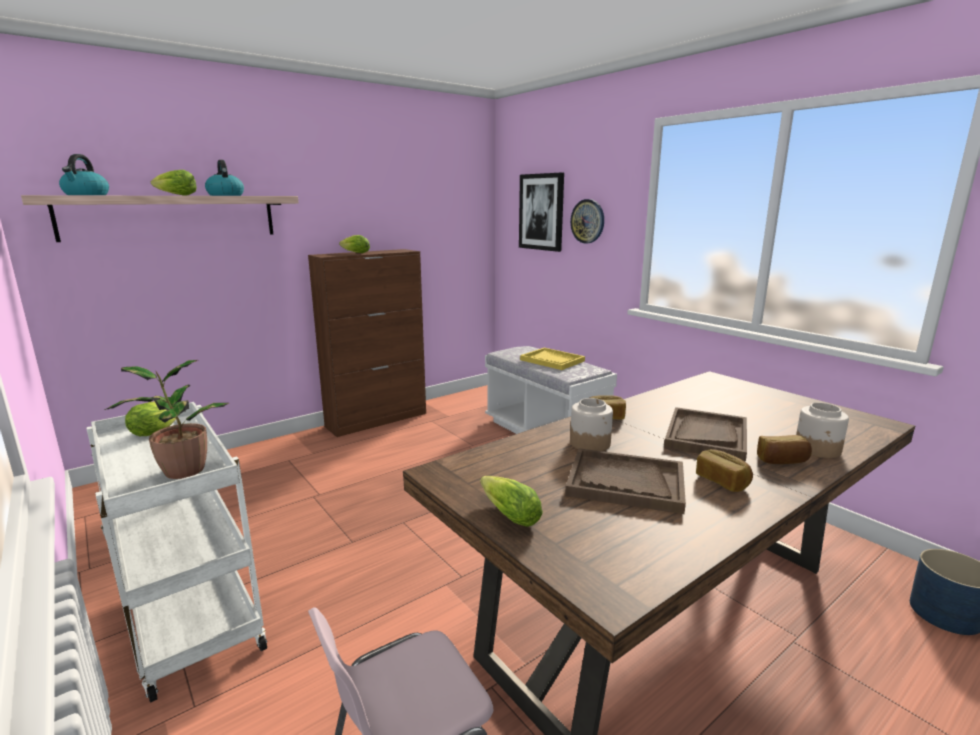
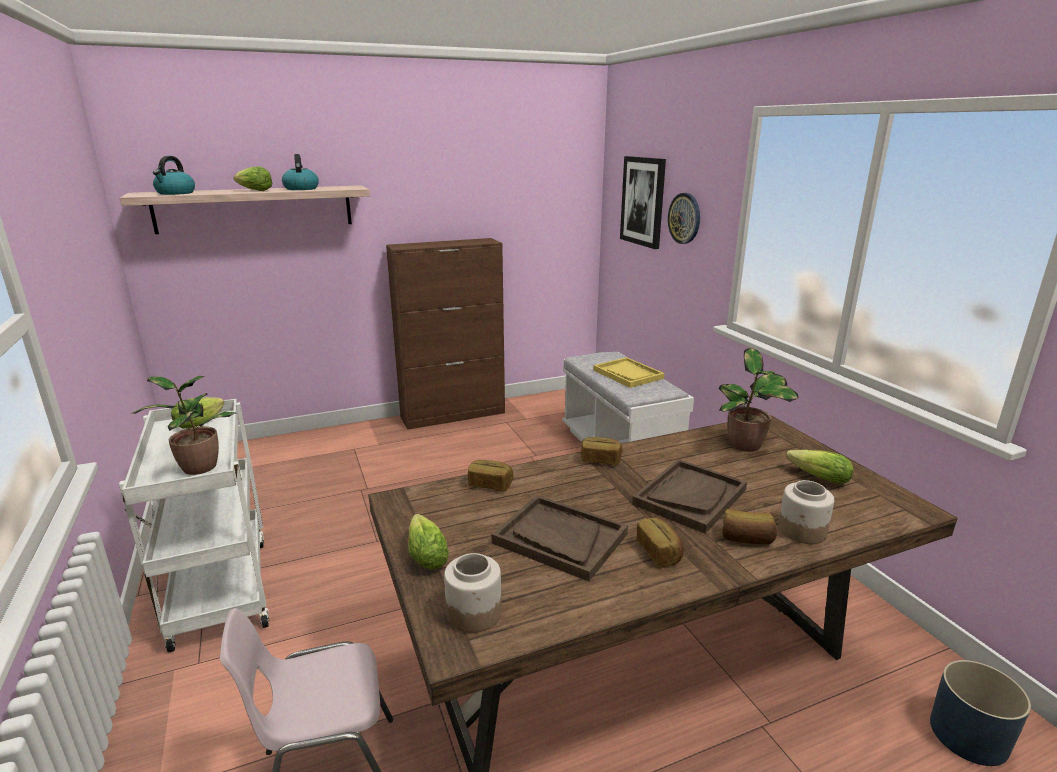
camera: 15 degrees right, 5 degrees up
lettuce [339,235,370,253] -> lettuce moved to [786,450,854,484]
jar [570,398,613,451] -> jar moved to [444,553,502,633]
none -> bread [468,460,513,492]
none -> potted plant [718,348,799,452]

